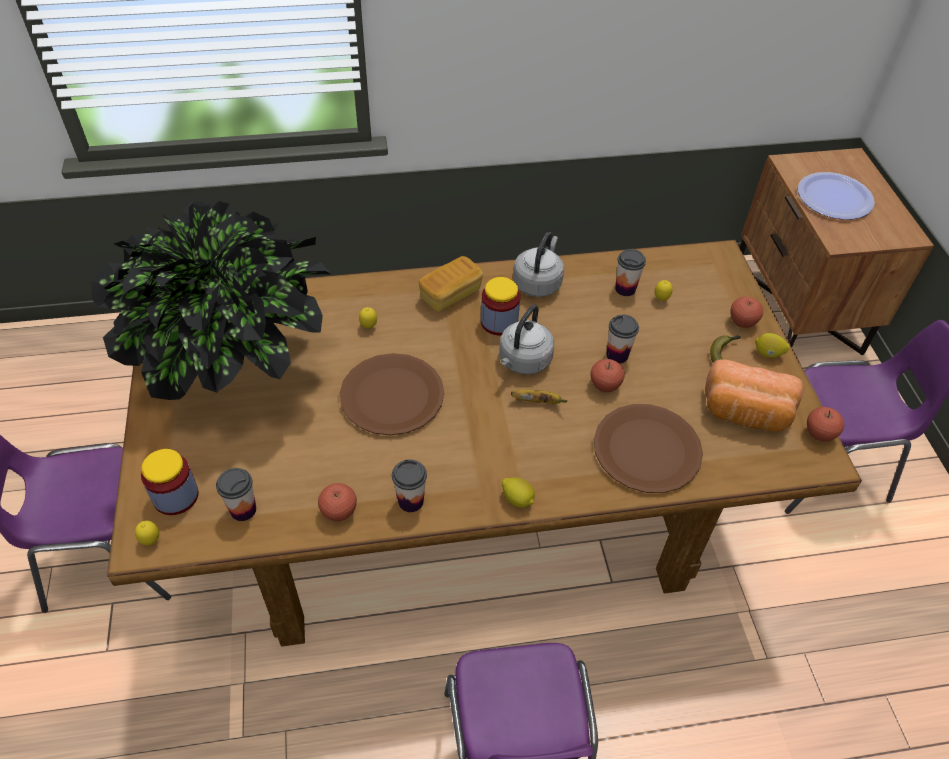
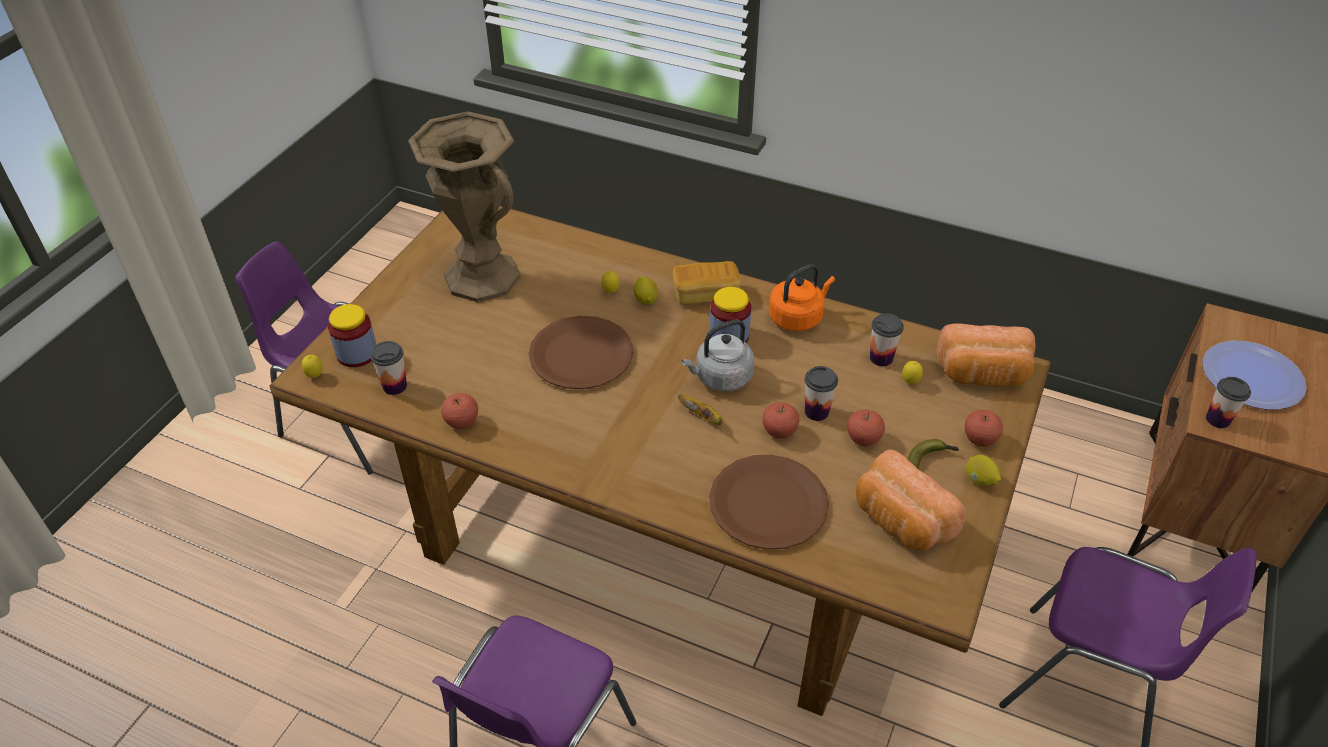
camera: 35 degrees right, 5 degrees down
potted plant [90,201,331,400] -> brown vase [408,111,520,302]
cup [392,460,427,512] -> cup moved to [1206,377,1251,428]
lemon [502,477,535,508] -> lemon moved to [634,277,658,305]
grey kettle [513,232,564,297] -> orange kettle [769,264,835,331]
apple [807,407,844,442] -> apple moved to [847,409,885,446]
none -> bread [937,323,1036,386]

